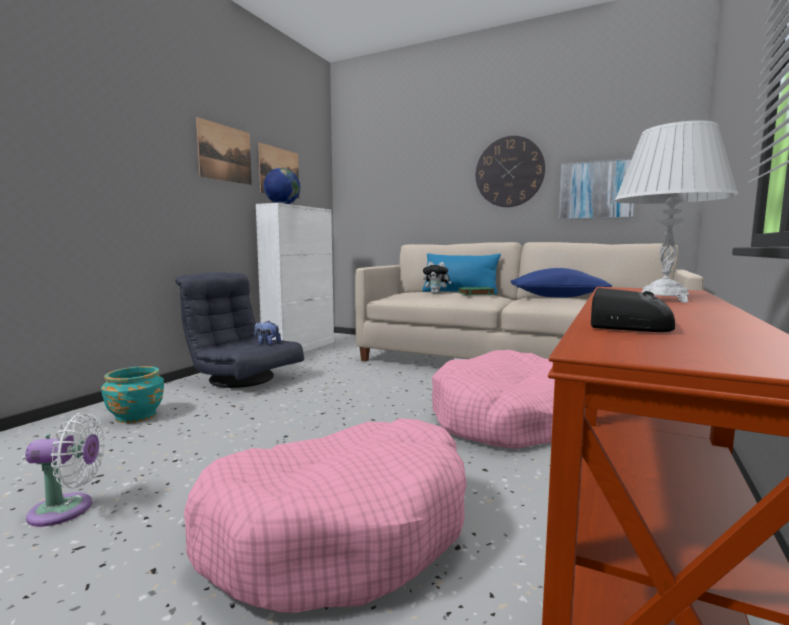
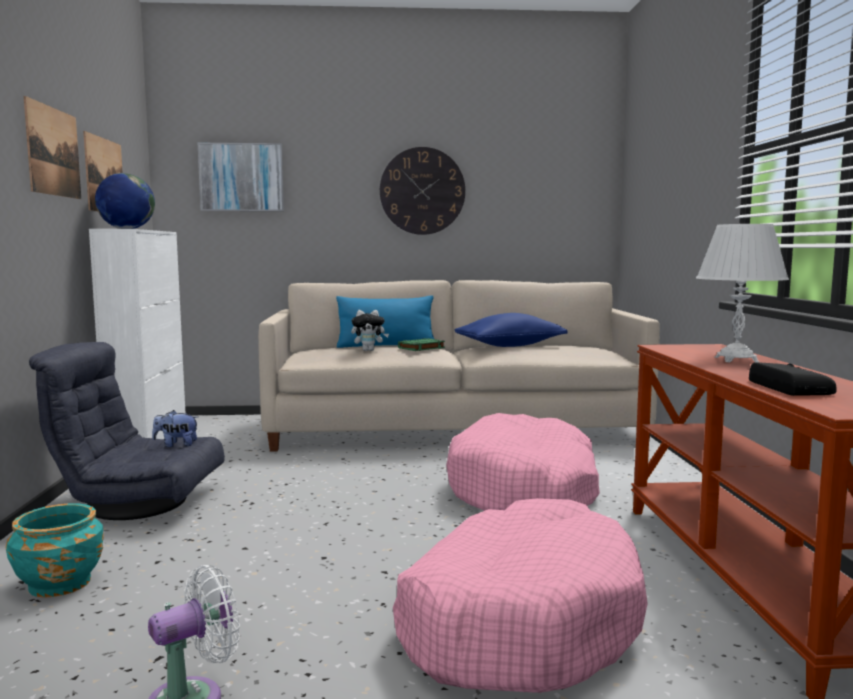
camera: 30 degrees left, 0 degrees up
picture [558,158,635,220] -> picture moved to [198,143,284,211]

